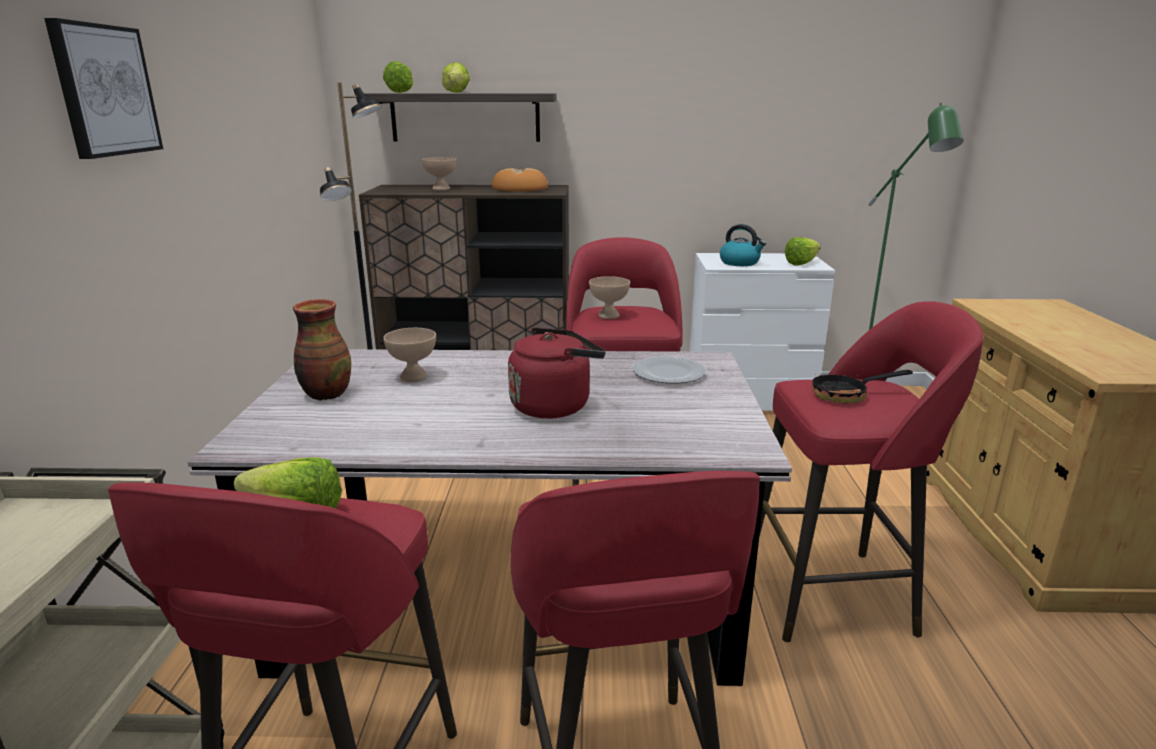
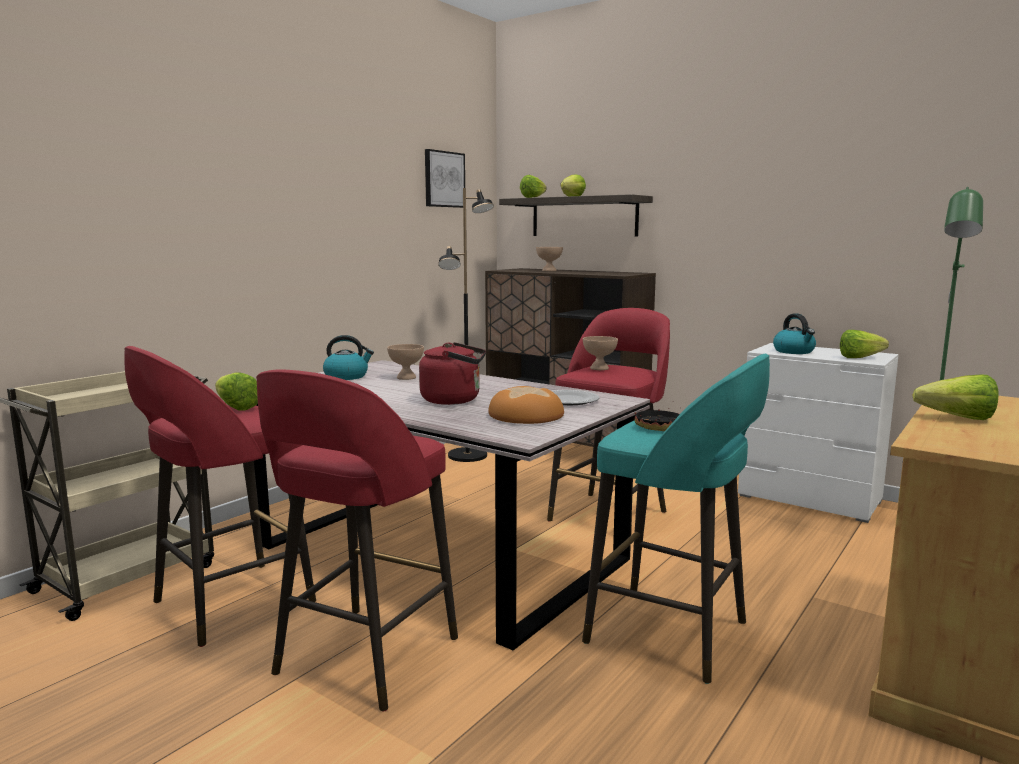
camera: 35 degrees right, 10 degrees down
picture [44,18,163,159] -> picture moved to [425,149,465,208]
vase [293,299,351,400] -> kettle [323,335,374,380]
bread [492,168,548,192] -> bread moved to [488,386,564,424]
red stool [759,301,983,642] -> turquoise stool [582,354,770,684]
none -> lettuce [913,374,998,420]

